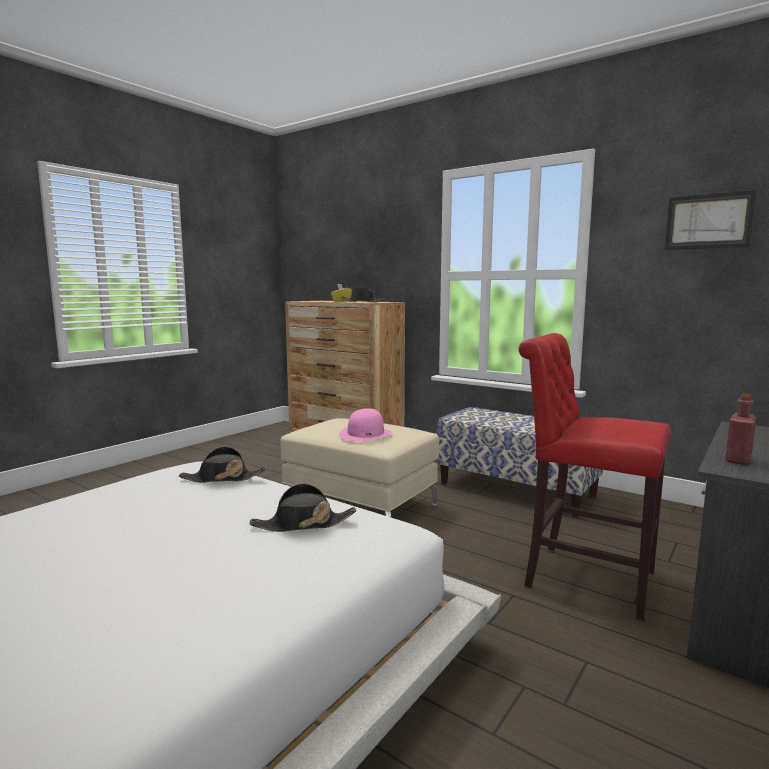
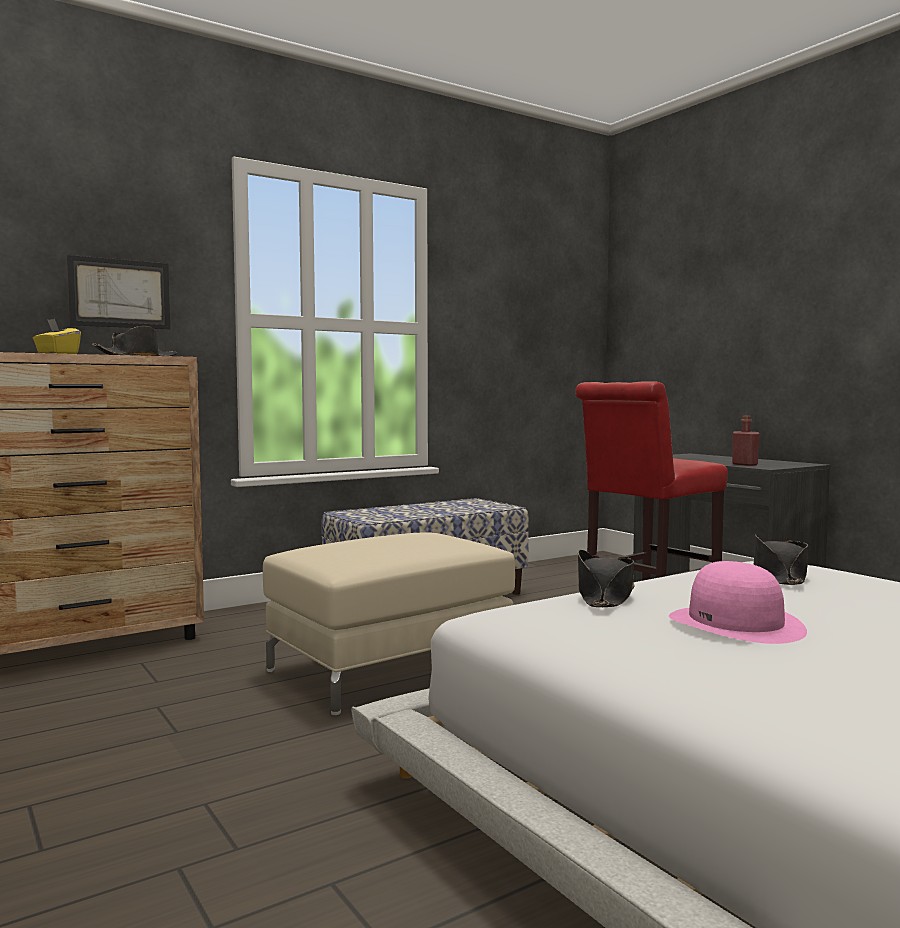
camera: 70 degrees left, 5 degrees down
pink hat [339,408,392,442] -> pink hat moved to [669,561,807,644]
picture [665,190,756,250] -> picture moved to [67,255,170,329]

